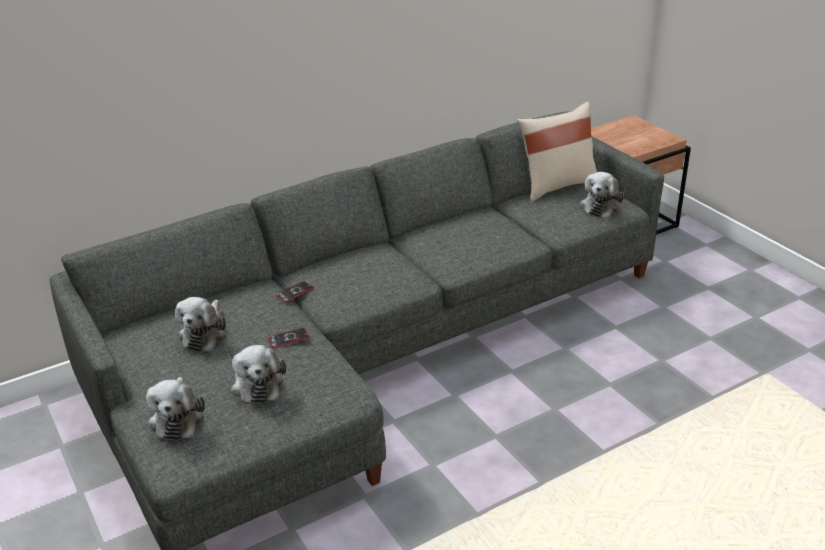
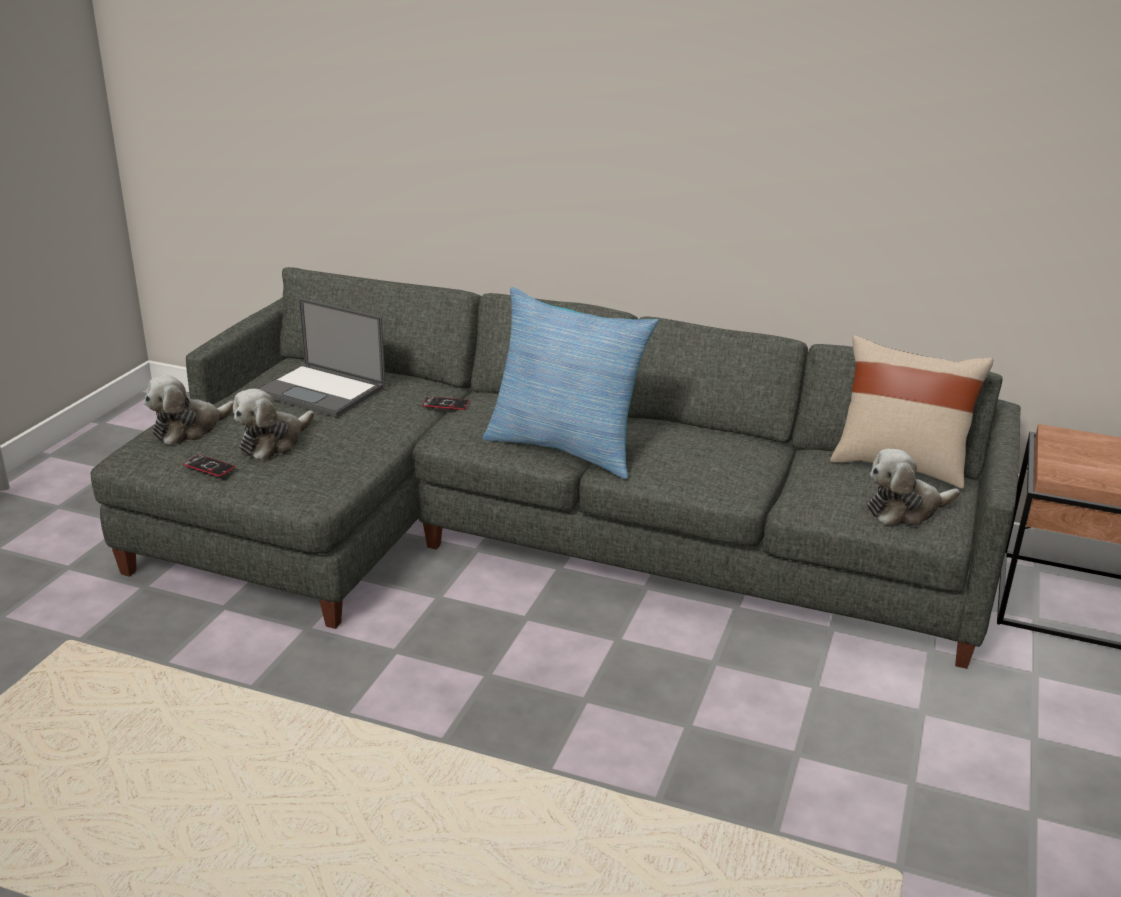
camera: 50 degrees right, 5 degrees down
plush toy [175,297,227,351] -> laptop [256,298,386,417]
phone [268,328,310,348] -> phone moved to [183,455,235,477]
none -> pillow [483,287,659,479]

